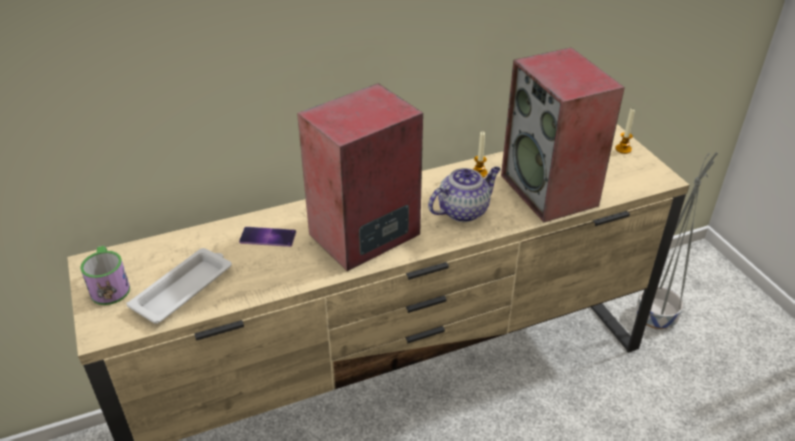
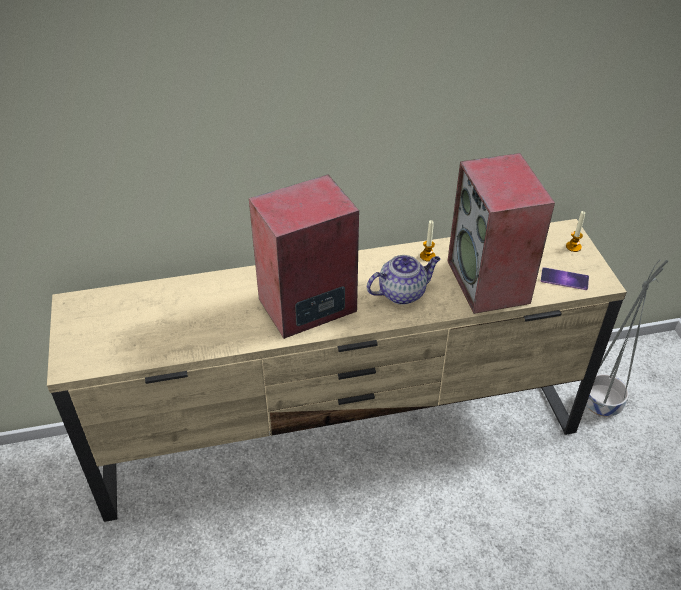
camera: 10 degrees right, 5 degrees up
mug [80,246,130,305] -> none
white tray [126,248,232,324] -> none
phone [239,227,296,247] -> phone moved to [541,267,589,290]

